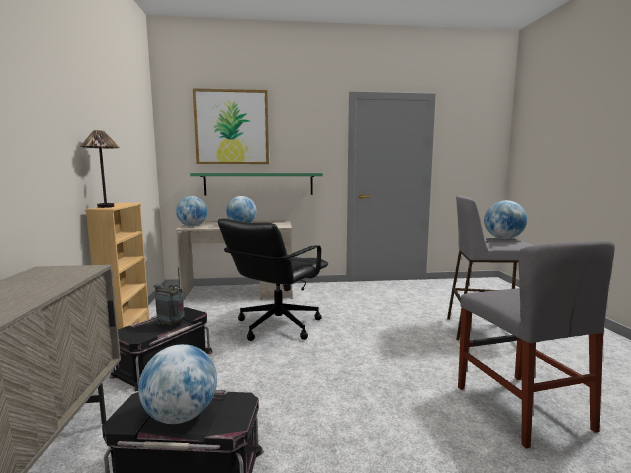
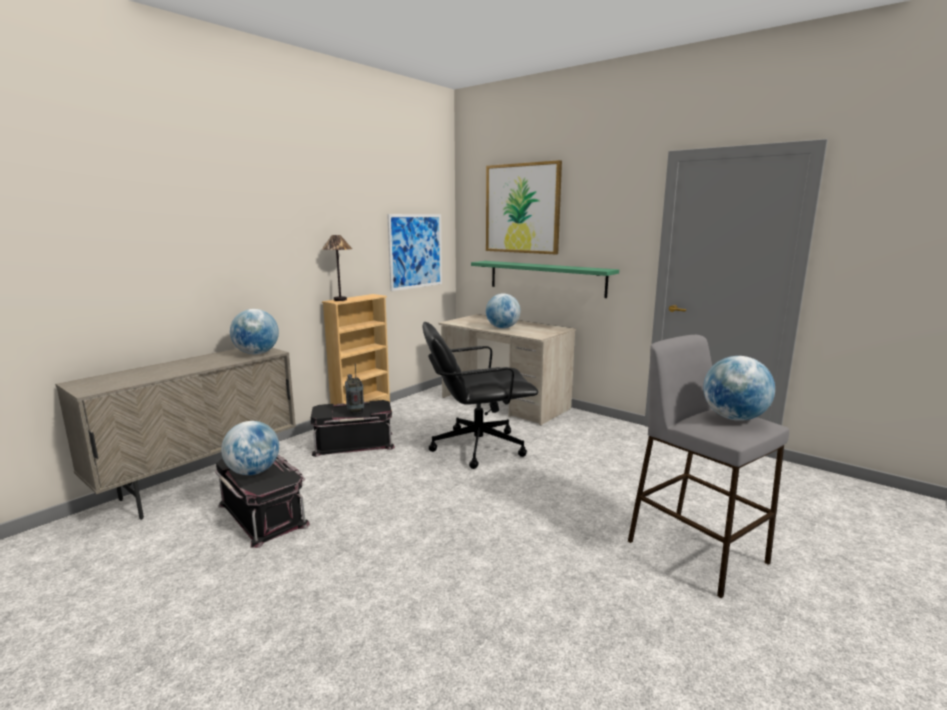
camera: 45 degrees right, 5 degrees up
globe [176,196,207,226] -> globe moved to [230,309,279,354]
grey chair [458,241,615,449] -> none
none -> picture [387,214,442,291]

